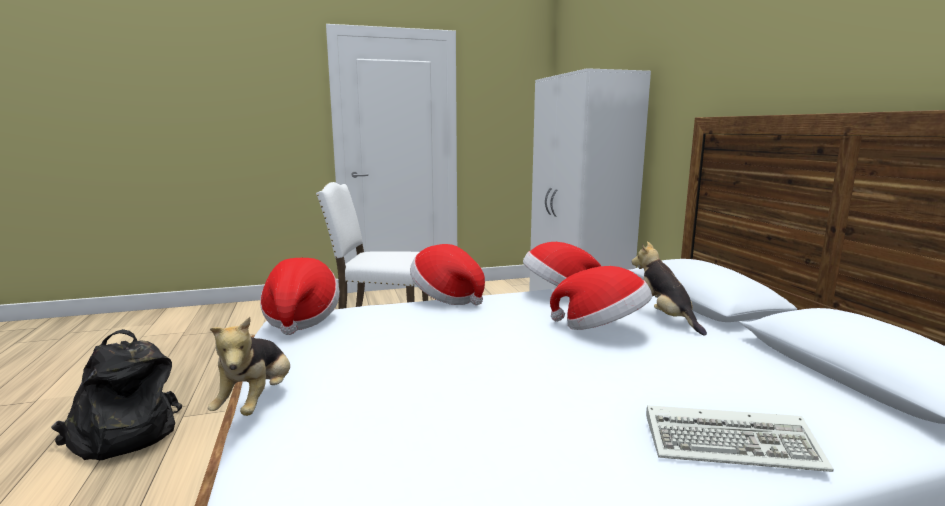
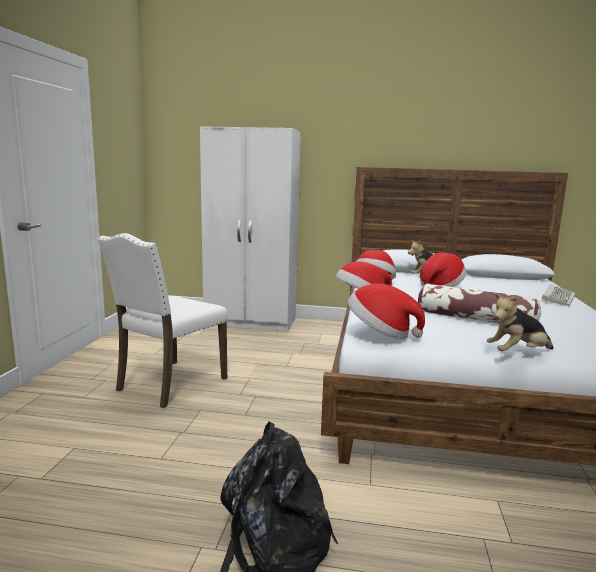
camera: 65 degrees left, 0 degrees up
plush toy [208,317,290,416] -> plush toy turned 135 degrees clockwise [487,294,553,351]
none -> pillow [418,283,541,323]

